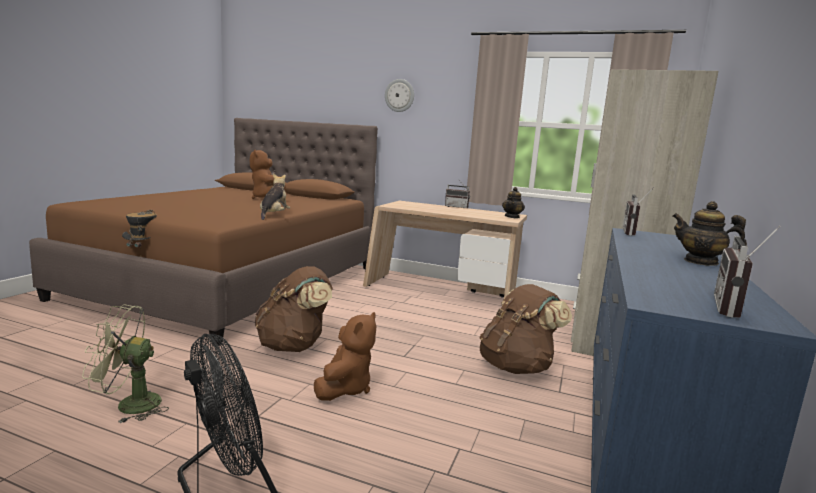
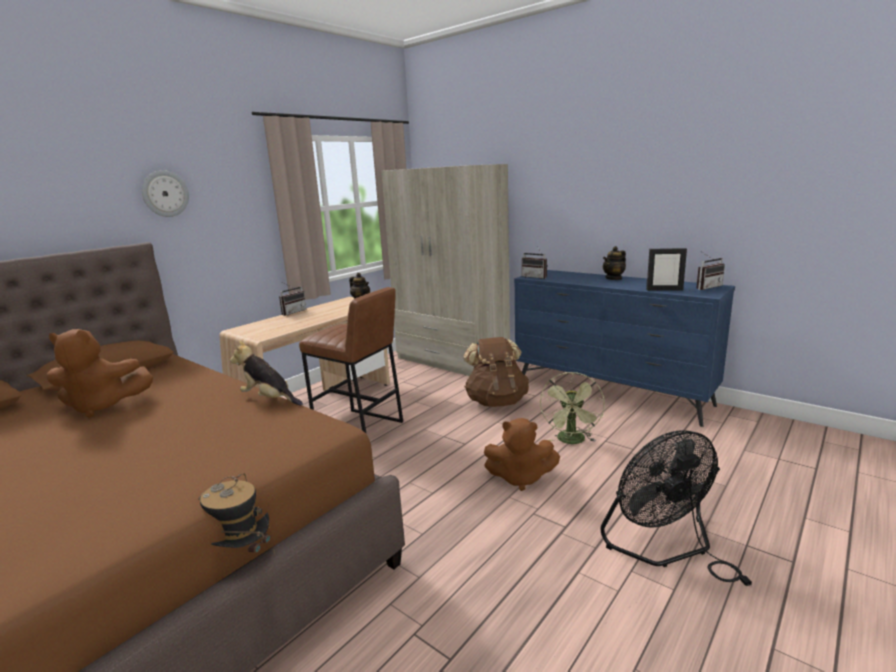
camera: 70 degrees left, 5 degrees up
green fan [82,305,169,423] -> green fan moved to [540,372,605,444]
brown backpack [255,266,333,352] -> none
brown plush toy [314,312,377,401] -> brown plush toy turned 150 degrees clockwise [484,418,560,491]
radio [714,226,781,318] -> radio turned 75 degrees counterclockwise [696,251,725,290]
none -> brown stool [299,287,403,434]
none -> picture frame [646,248,687,291]

